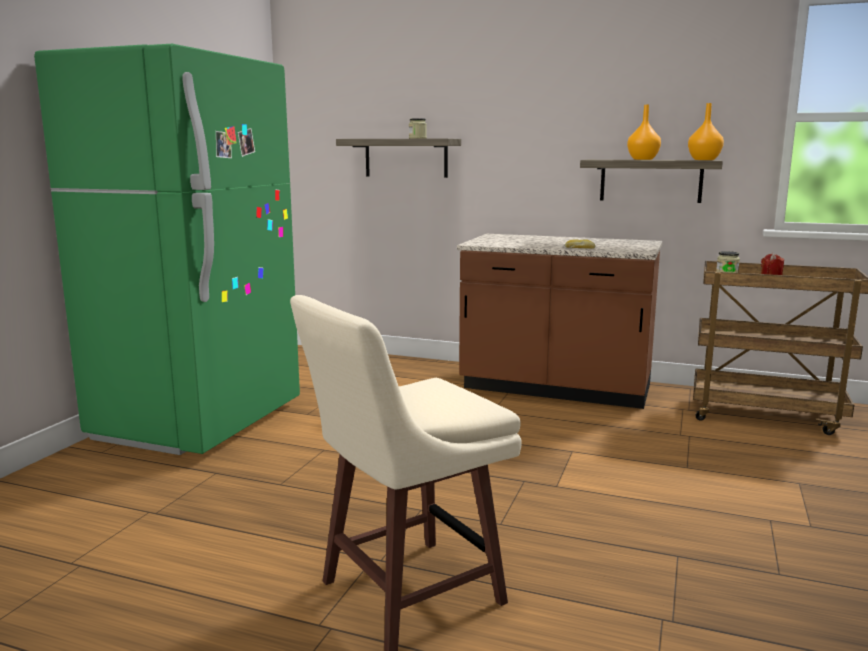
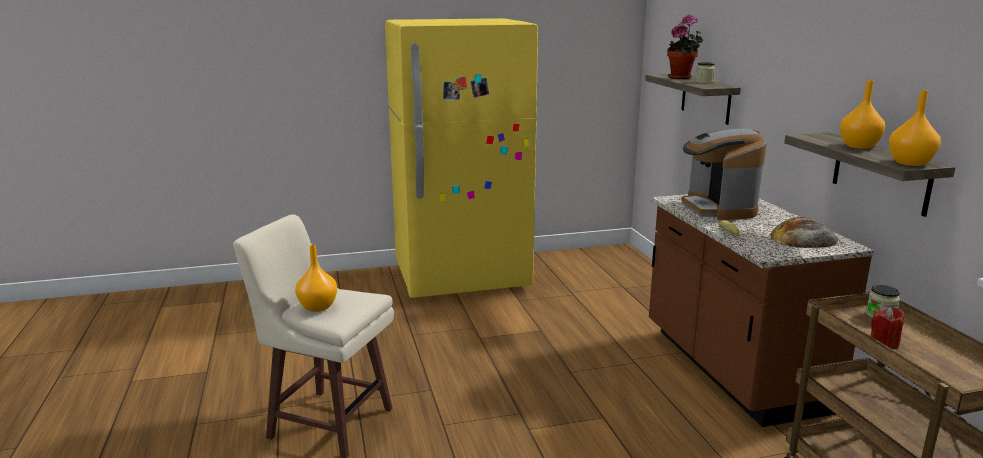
camera: 55 degrees right, 5 degrees up
green fridge [34,44,300,455] -> yellow fridge [385,18,538,298]
none -> orange vase [295,245,337,312]
none -> potted plant [667,15,704,79]
none -> coffee machine [681,129,767,220]
none -> bread [770,217,838,248]

